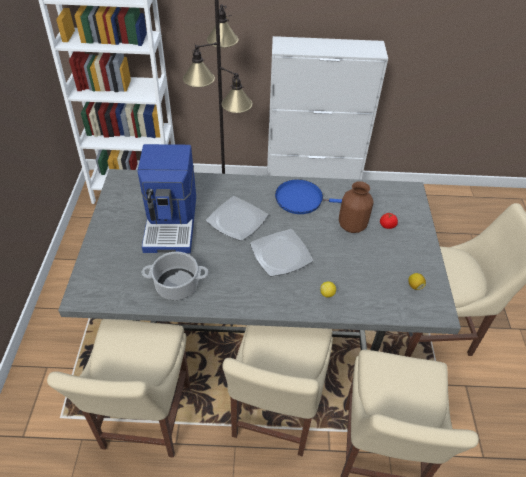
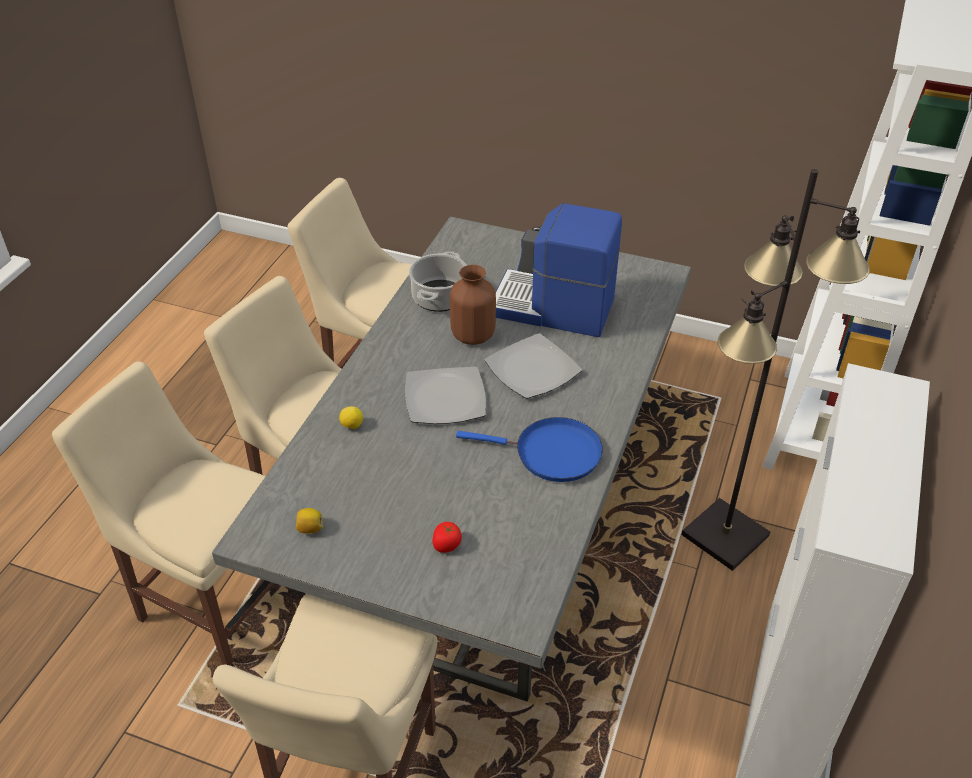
camera: 110 degrees right, 5 degrees down
blue frying pan [275,179,342,214] -> blue frying pan turned 75 degrees clockwise [456,417,603,482]
brown vase [339,181,374,233] -> brown vase moved to [450,265,496,345]

